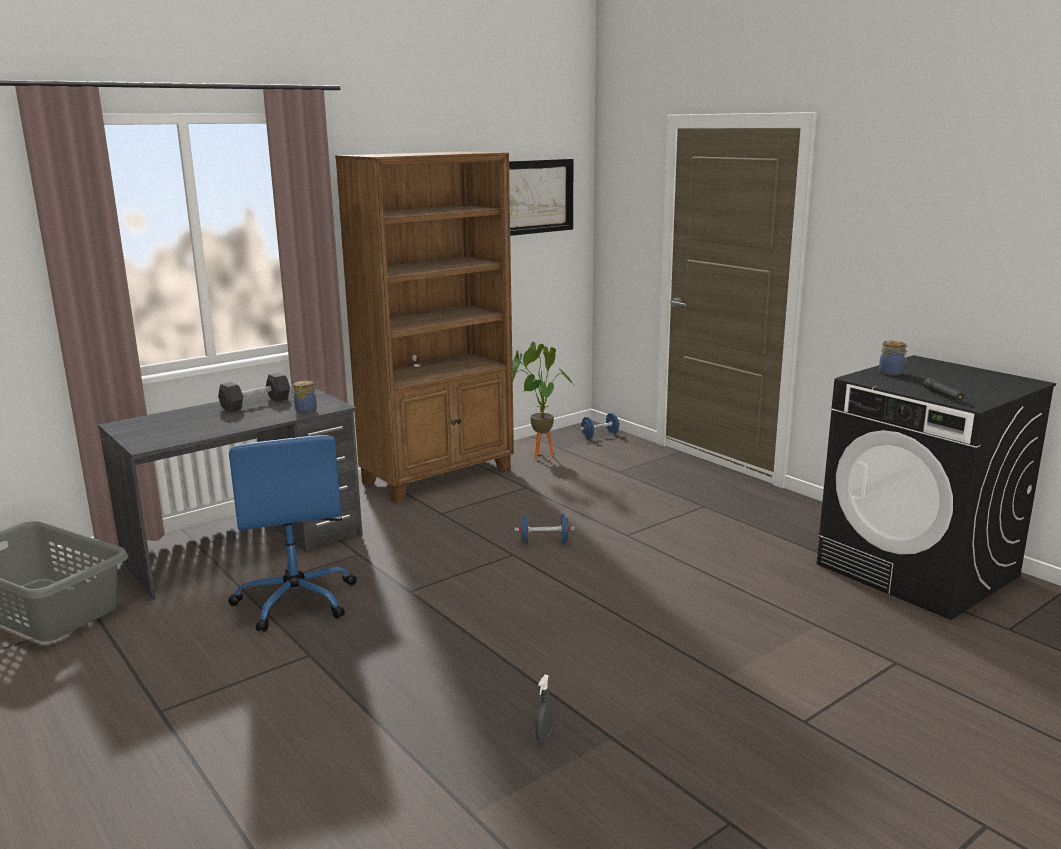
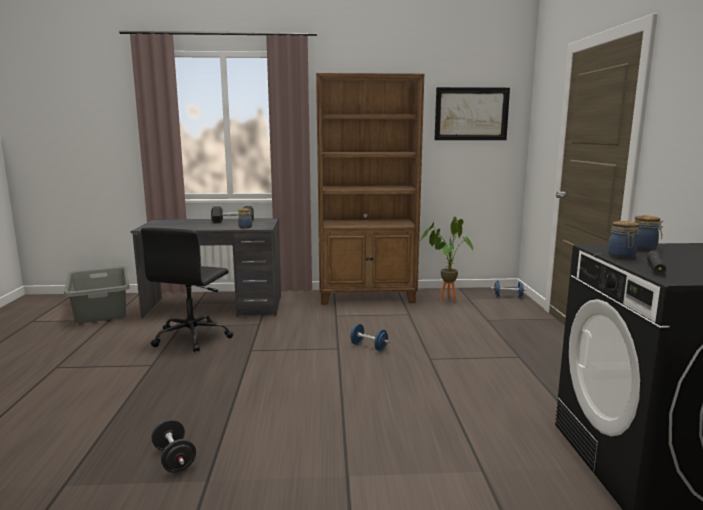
camera: 35 degrees right, 5 degrees down
blue office chair [228,435,357,632] -> black office chair [141,227,233,352]
grey spray bottle [535,675,552,742] -> black dumbbell [151,419,196,472]
none -> jar [608,221,639,259]

